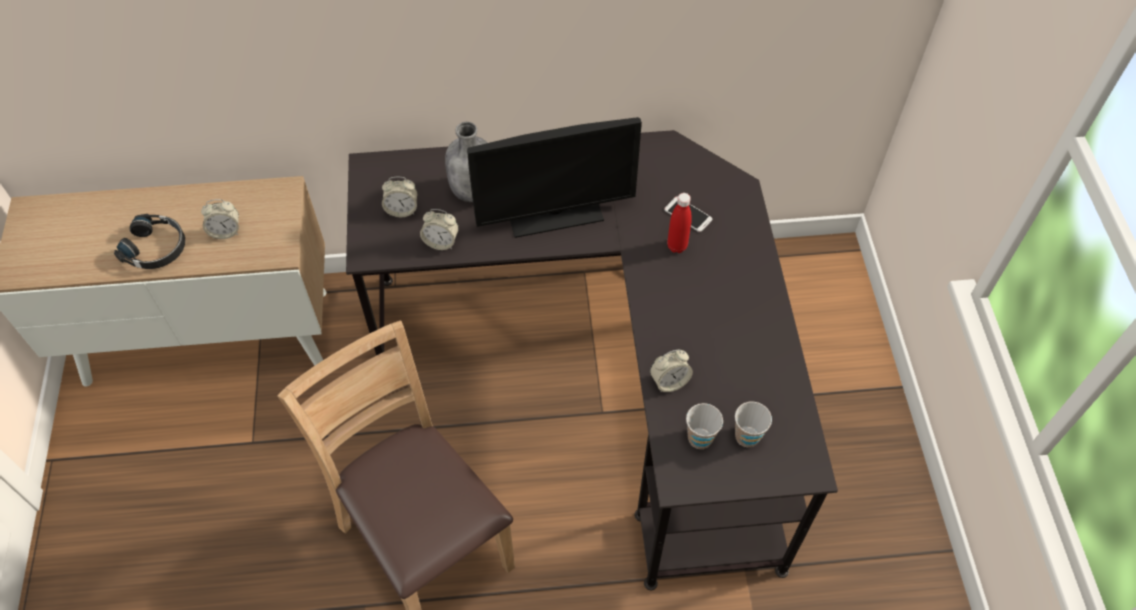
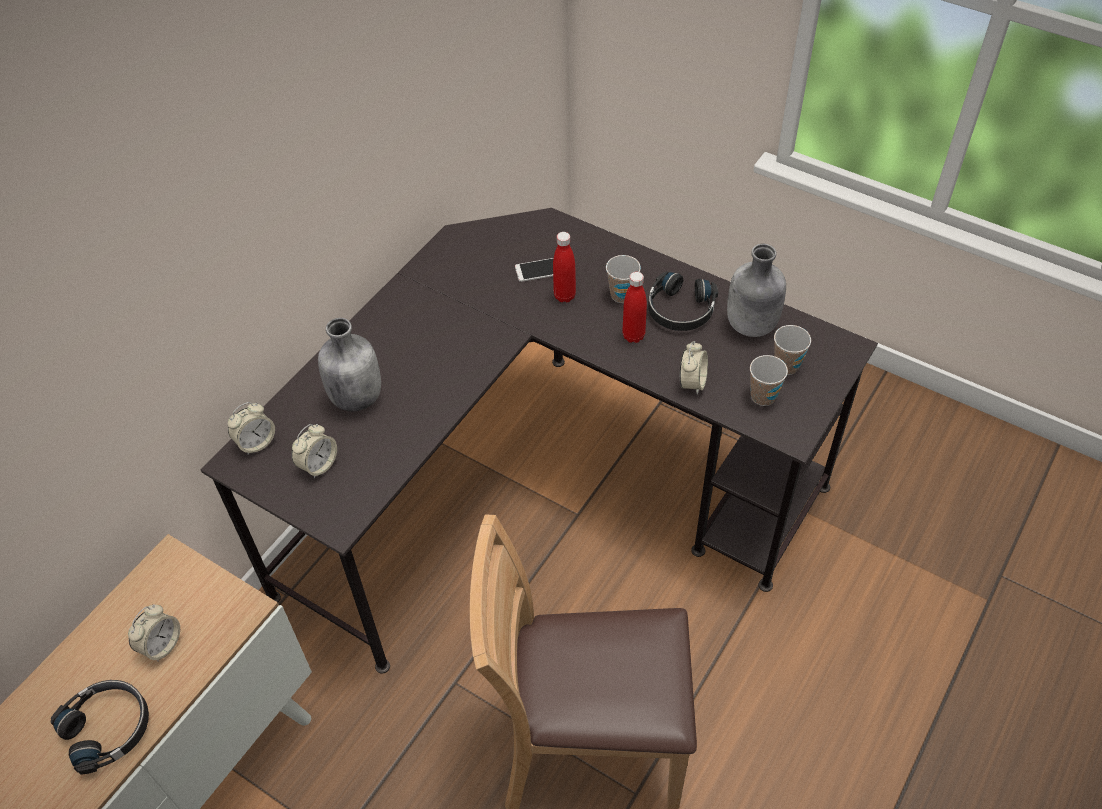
camera: 50 degrees left, 5 degrees down
alarm clock [420,209,459,250] -> alarm clock moved to [228,402,275,455]
monitor [467,117,642,238] -> none
none -> cup [606,255,641,303]
none -> red bottle [622,272,647,343]
none -> black headphones [648,271,718,331]
none -> grey bottle [727,244,786,337]

